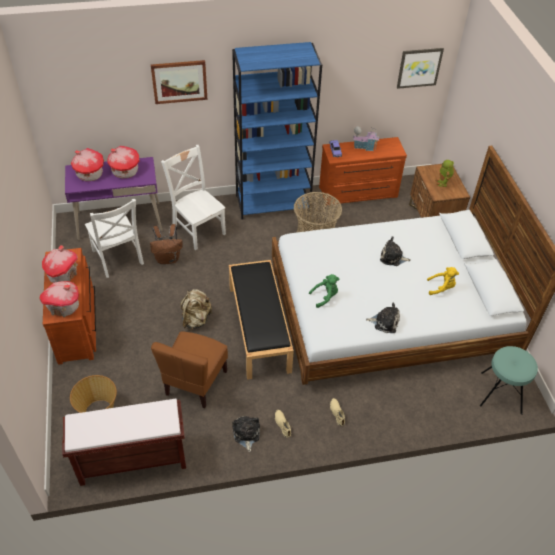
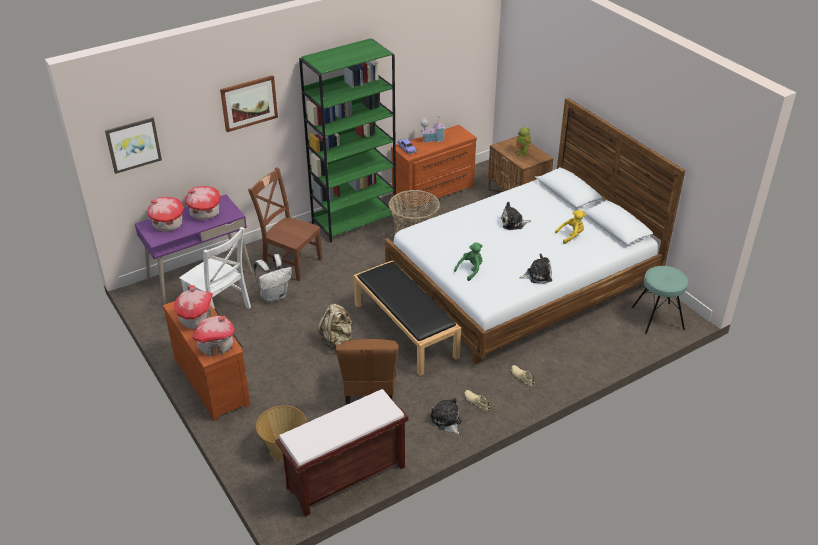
camera: 20 degrees left, 10 degrees down
brown backpack [150,224,183,264] -> white backpack [253,254,292,303]
white chair [161,145,226,250] -> brown chair [248,167,322,281]
blue bookcase [232,42,322,219] -> green bookcase [299,38,396,243]
picture [397,48,444,89] -> picture moved to [105,117,162,174]

